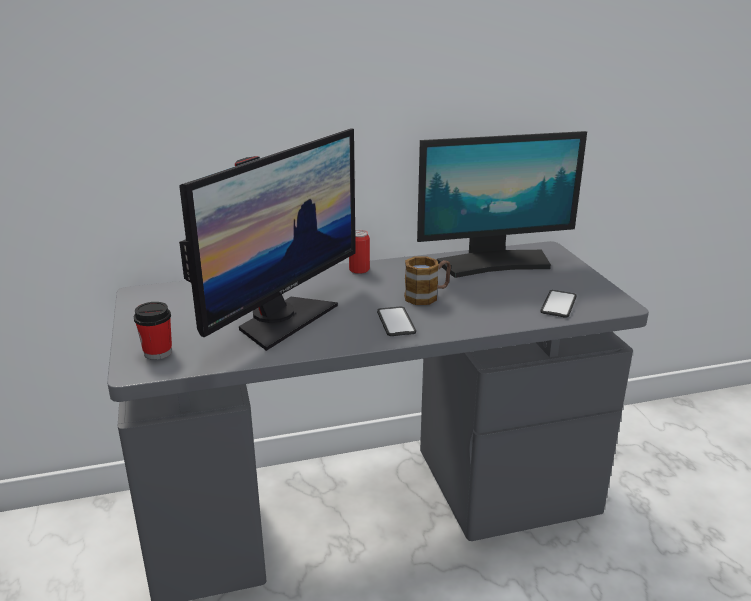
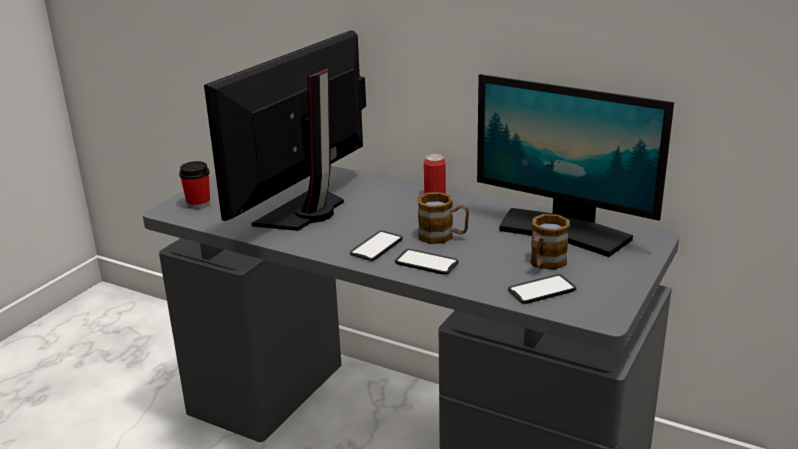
camera: 45 degrees right, 0 degrees up
monitor [179,128,356,351] -> monitor turned 135 degrees clockwise [204,30,366,231]
none -> phone [395,249,459,275]
none -> mug [530,214,569,270]

